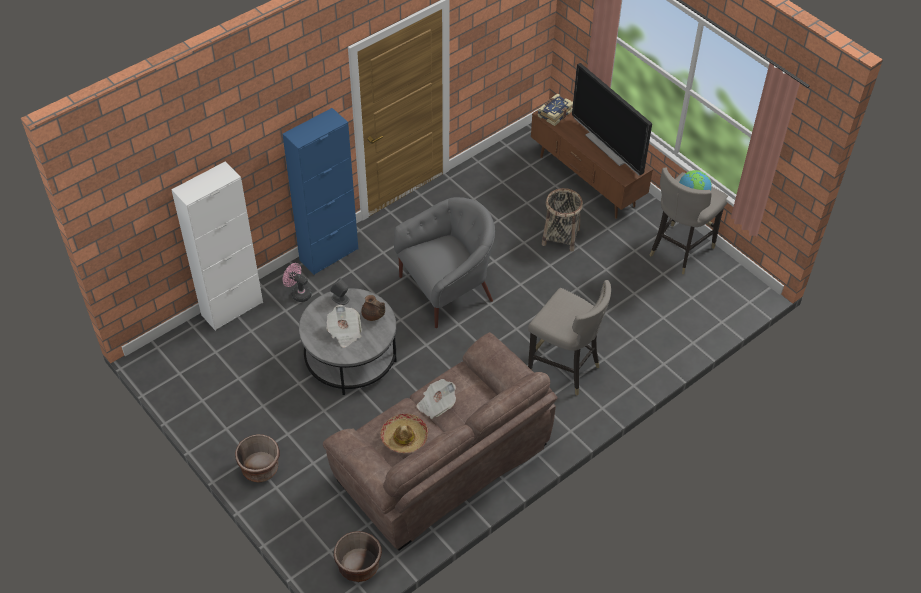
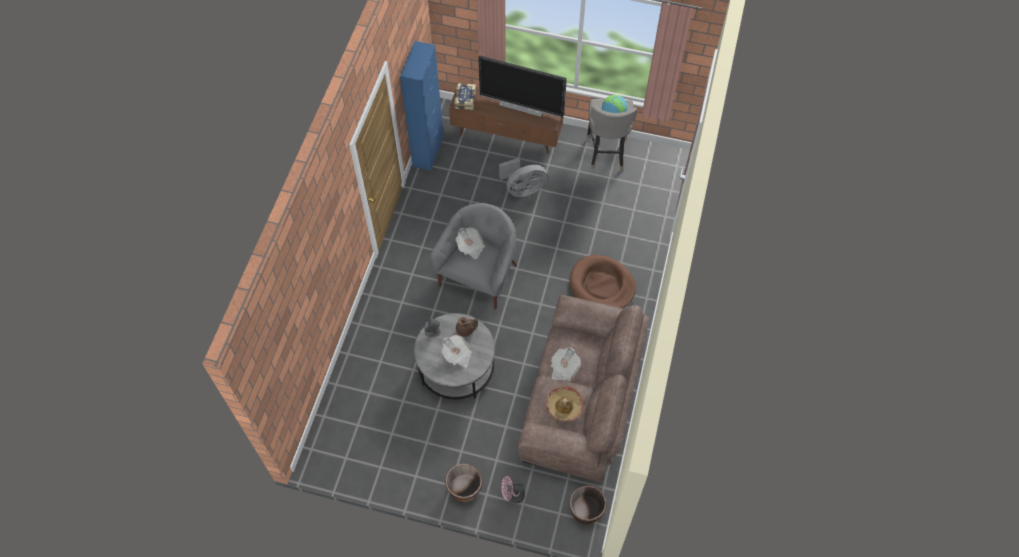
camera: 35 degrees left, 10 degrees up
white cabinet [171,161,263,331] -> none
blue cabinet [282,108,358,275] -> blue cabinet moved to [400,41,444,170]
pink fan [283,263,312,302] -> pink fan moved to [501,476,525,504]
grey stool [528,280,611,396] -> brown dog bed [570,255,636,308]
basket [542,188,583,252] -> grey fan [499,158,548,197]
none -> newspaper [455,227,485,259]

